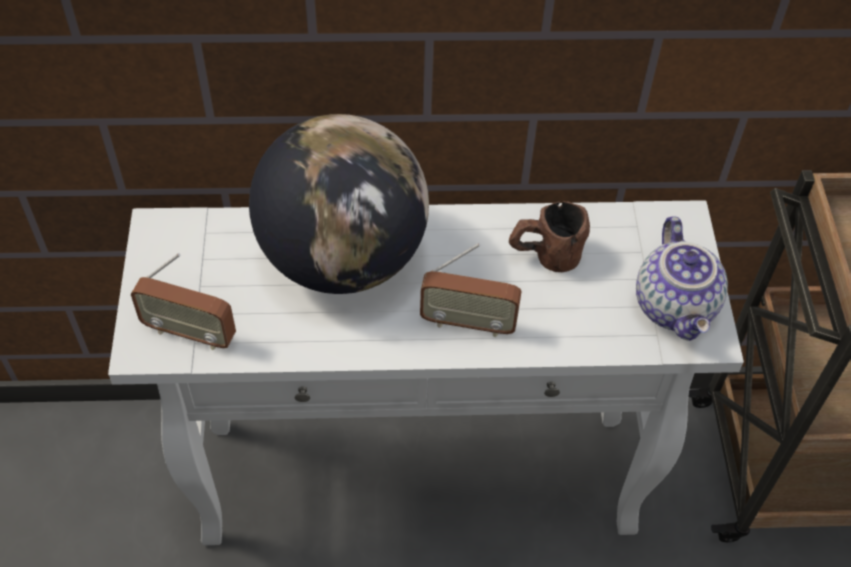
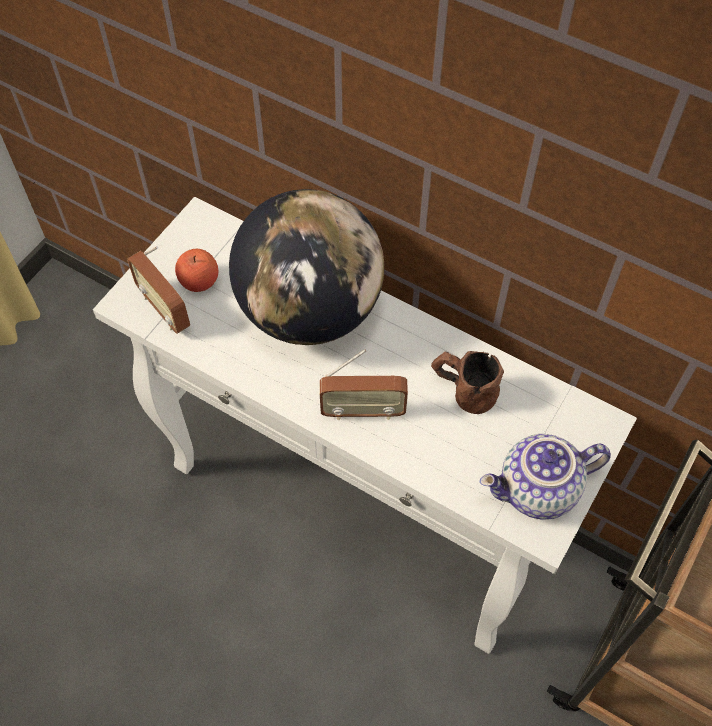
camera: 35 degrees right, 5 degrees up
radio [420,243,522,338] -> radio turned 45 degrees counterclockwise [320,349,408,421]
teapot [636,216,728,341] -> teapot turned 45 degrees clockwise [480,434,611,520]
none -> apple [175,249,219,292]

